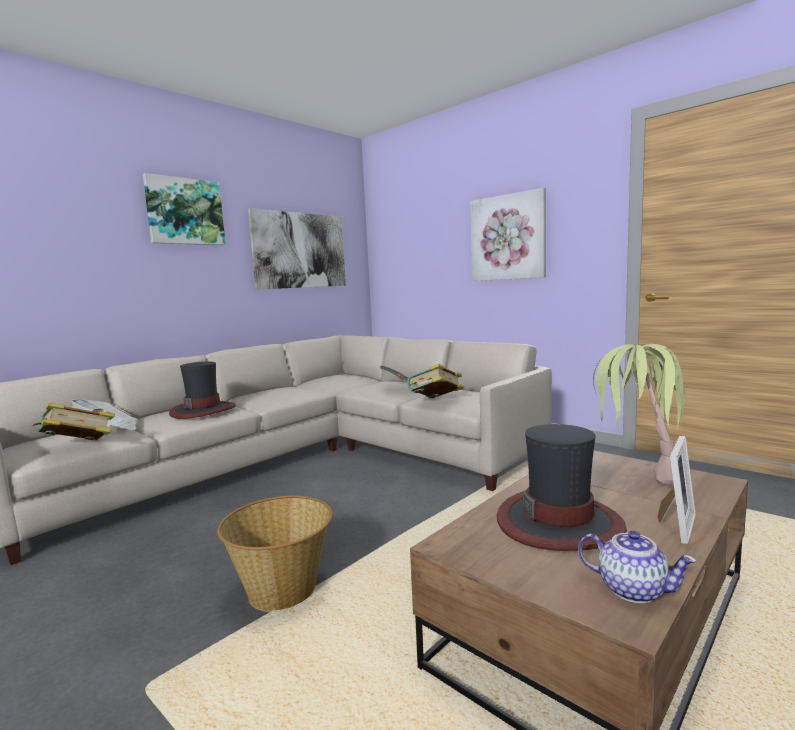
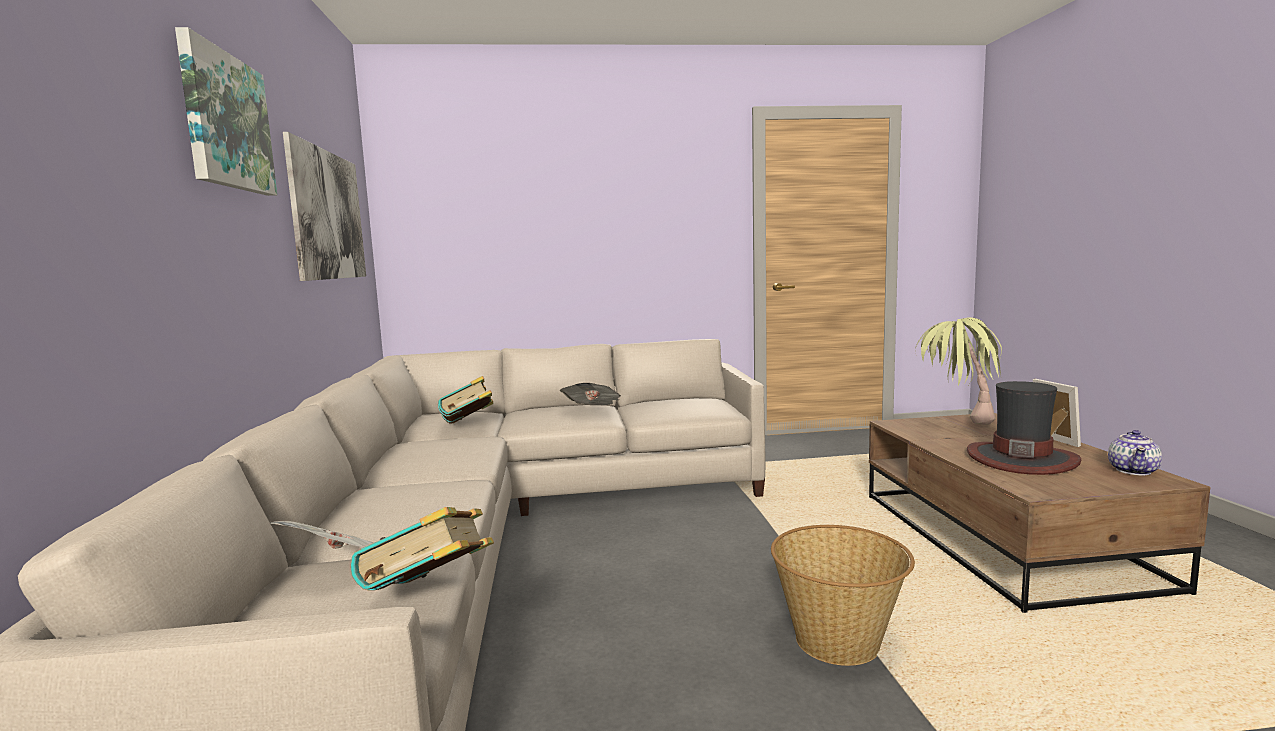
camera: 50 degrees left, 0 degrees up
hat [169,362,236,419] -> none
book [407,364,464,398] -> book moved to [438,376,493,423]
picture [470,188,546,281] -> none
teapot [578,531,697,603] -> teapot turned 135 degrees clockwise [1108,430,1162,475]

